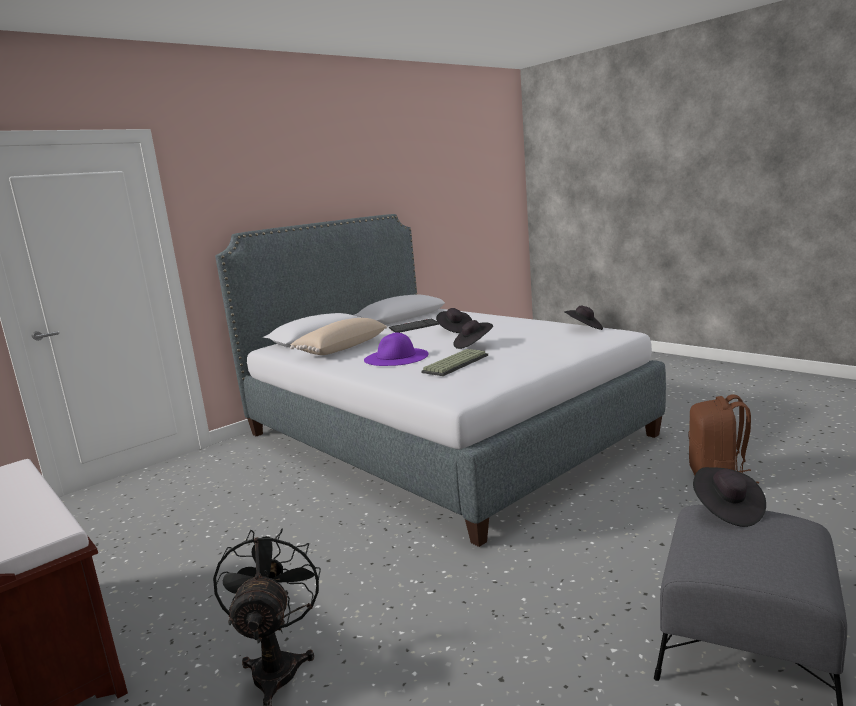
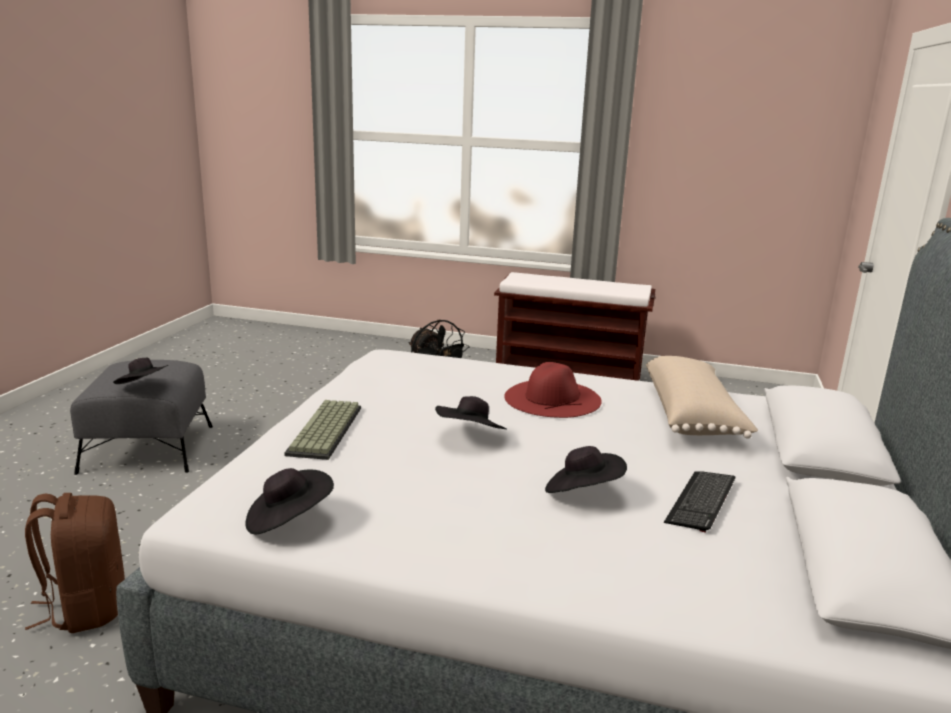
camera: 145 degrees right, 5 degrees up
purple hat [364,332,429,366] -> red hat [504,362,602,418]
keyboard [421,349,488,376] -> keyboard moved to [284,400,361,460]

